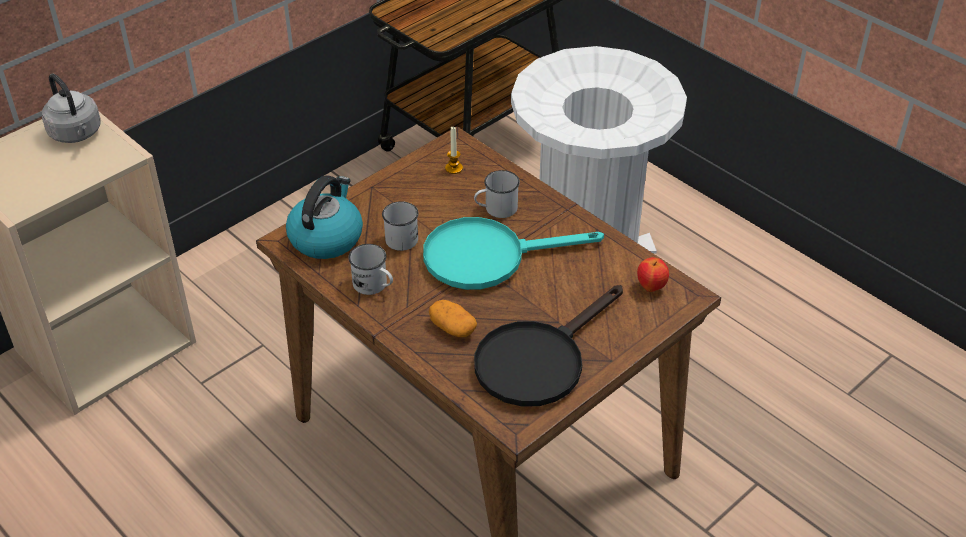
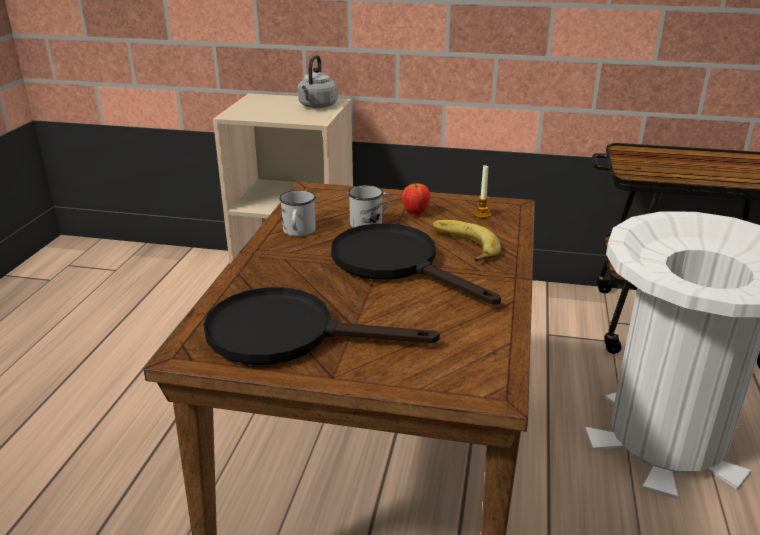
camera: 55 degrees right, 15 degrees down
kettle [286,175,363,259] -> none
turquoise frying pan [423,217,604,290] -> black frying pan [331,223,501,305]
potato [429,300,477,337] -> none
white mug [474,170,520,218] -> banana [432,220,501,262]
apple [637,257,669,292] -> apple moved to [402,182,430,216]

